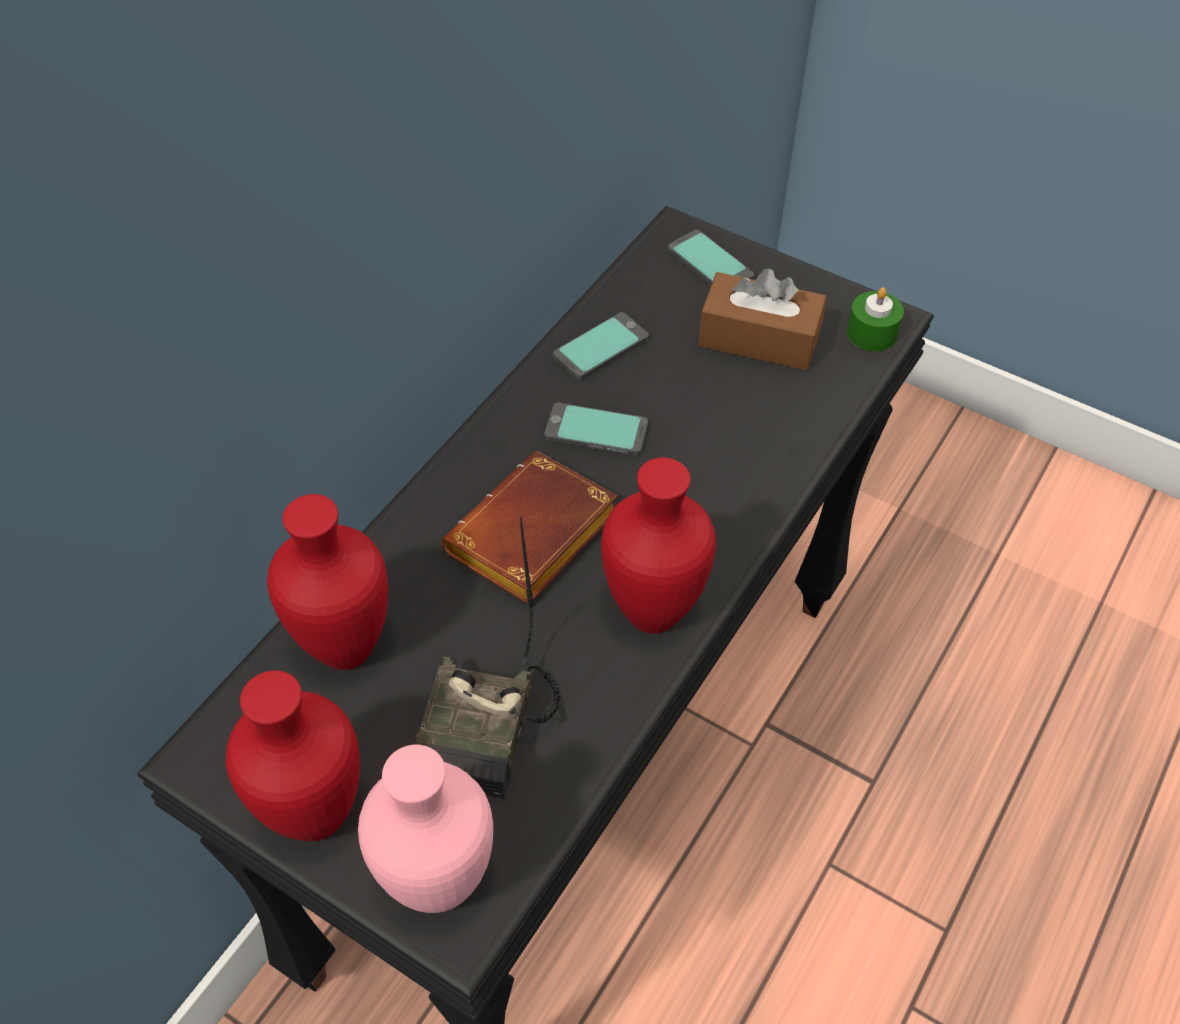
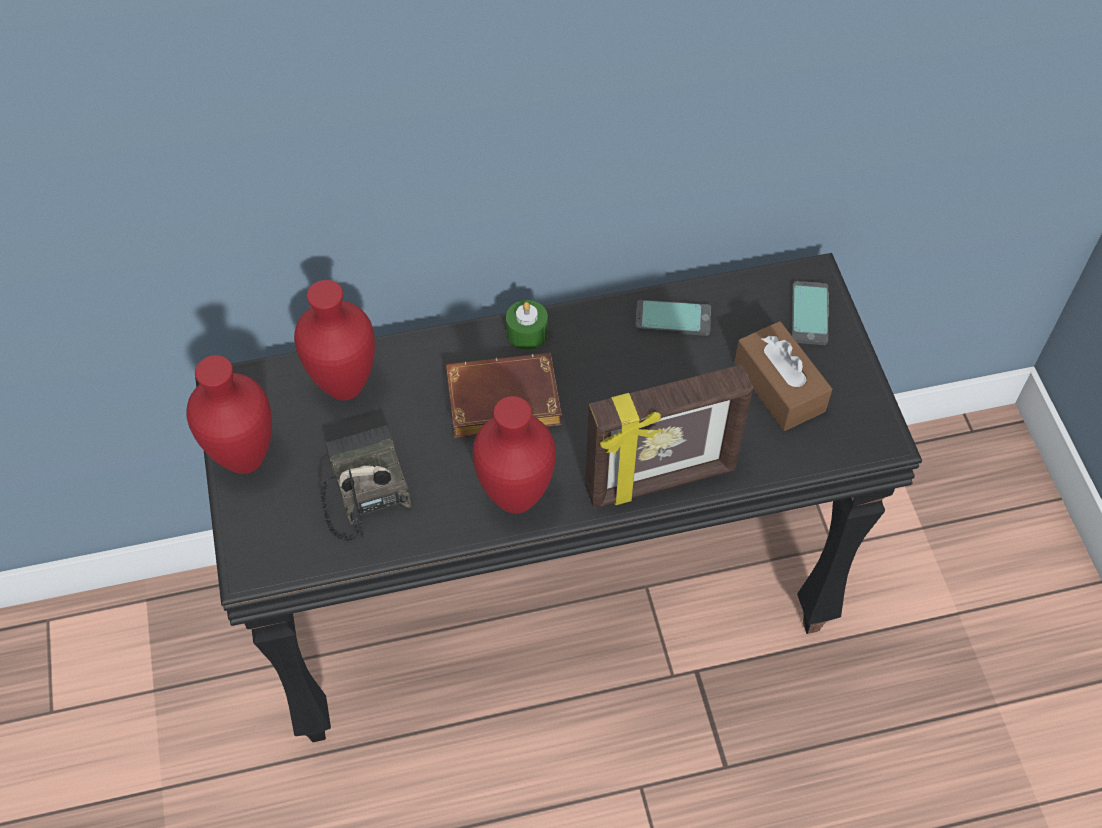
camera: 45 degrees right, 5 degrees up
pink vase [358,745,493,913] -> none
radio [413,516,560,799] -> radio turned 105 degrees clockwise [321,425,412,541]
phone [544,403,648,456] -> none
green candle [847,287,904,351] -> green candle moved to [506,300,548,350]
none -> picture frame [585,364,753,508]

